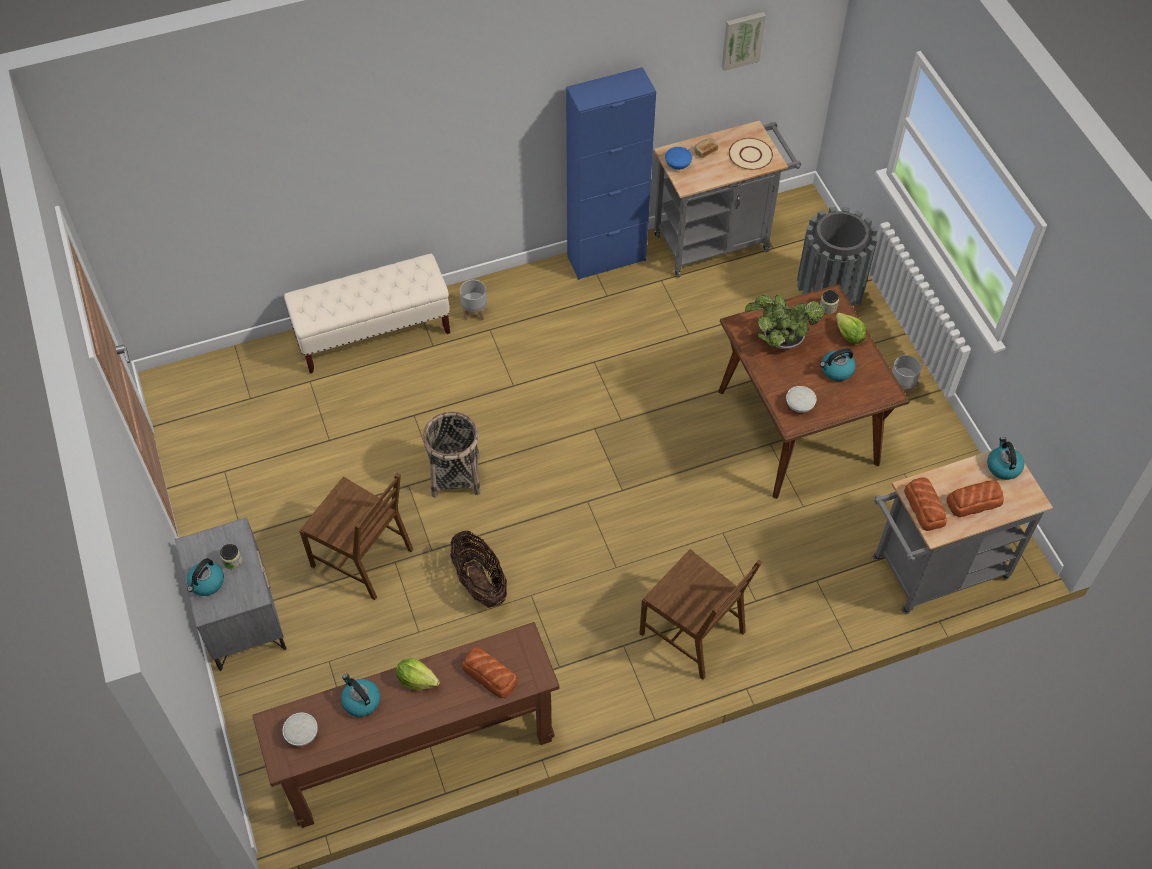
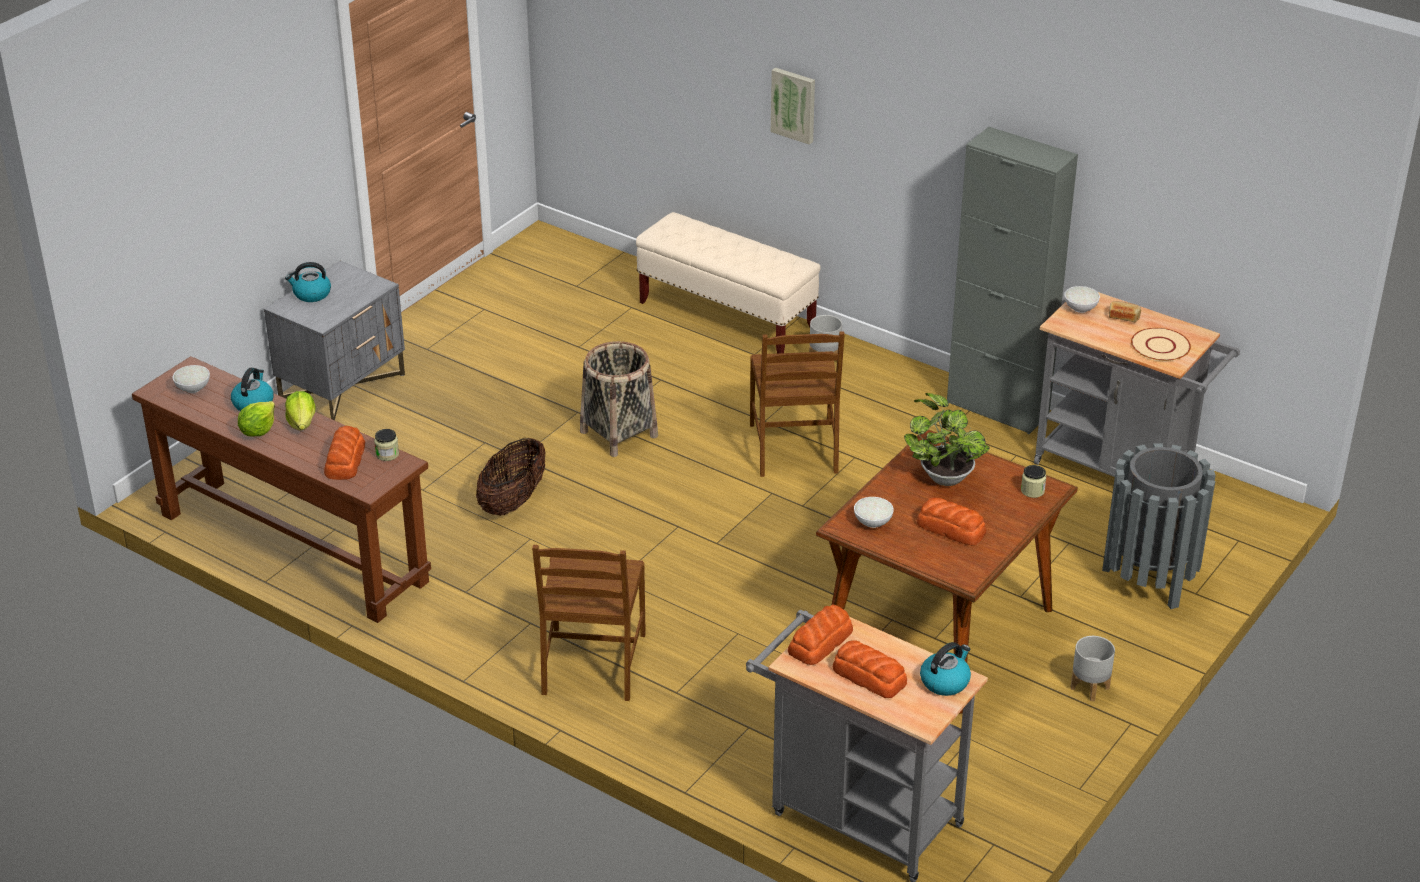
camera: 55 degrees right, 20 degrees down
jar [220,544,243,569] -> jar moved to [374,429,399,461]
brown chair [299,473,413,600] -> brown chair moved to [750,331,845,477]
blue cabinet [566,67,656,280] -> grey cabinet [947,127,1078,434]
blue bowl [665,147,692,170] -> white bowl [1064,286,1100,313]
picture [722,12,766,71] -> picture moved to [771,68,815,145]
kettle [820,348,856,381] -> bread [917,498,986,545]
lettuce [836,312,866,344] -> lettuce moved to [238,401,275,436]

